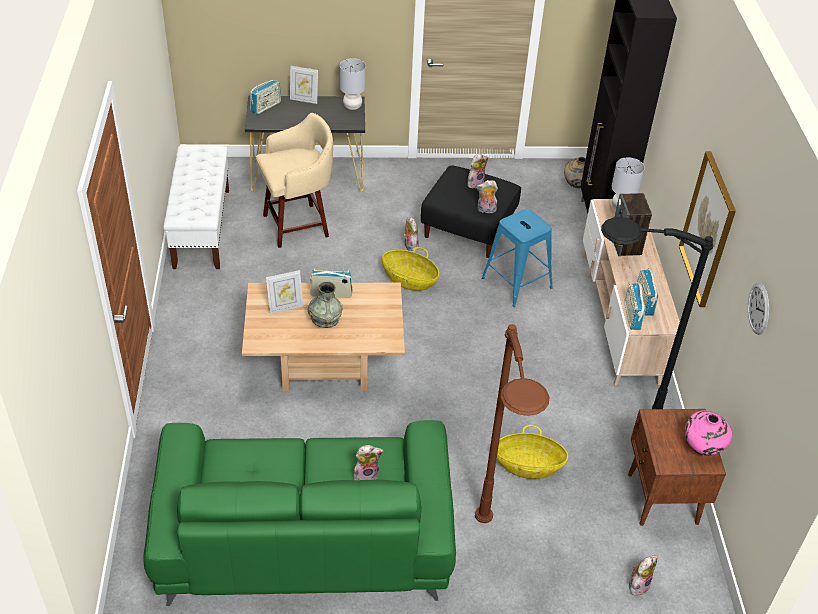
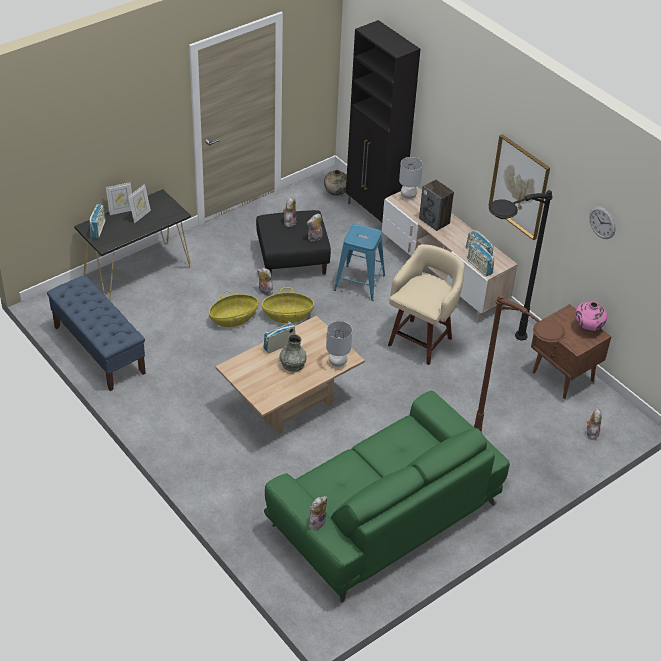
camera: 35 degrees left, 0 degrees up
white bench [164,145,229,269] -> blue bench [47,275,146,391]
beige stool [256,113,333,248] -> beige stool moved to [388,244,465,365]
picture frame [266,270,303,314] -> picture frame moved to [128,184,151,223]
grey table lamp [340,58,366,110] -> grey table lamp moved to [326,321,352,367]
plush toy [354,445,383,480] -> plush toy moved to [308,496,327,530]
basket [497,425,568,479] -> basket moved to [209,291,259,327]

